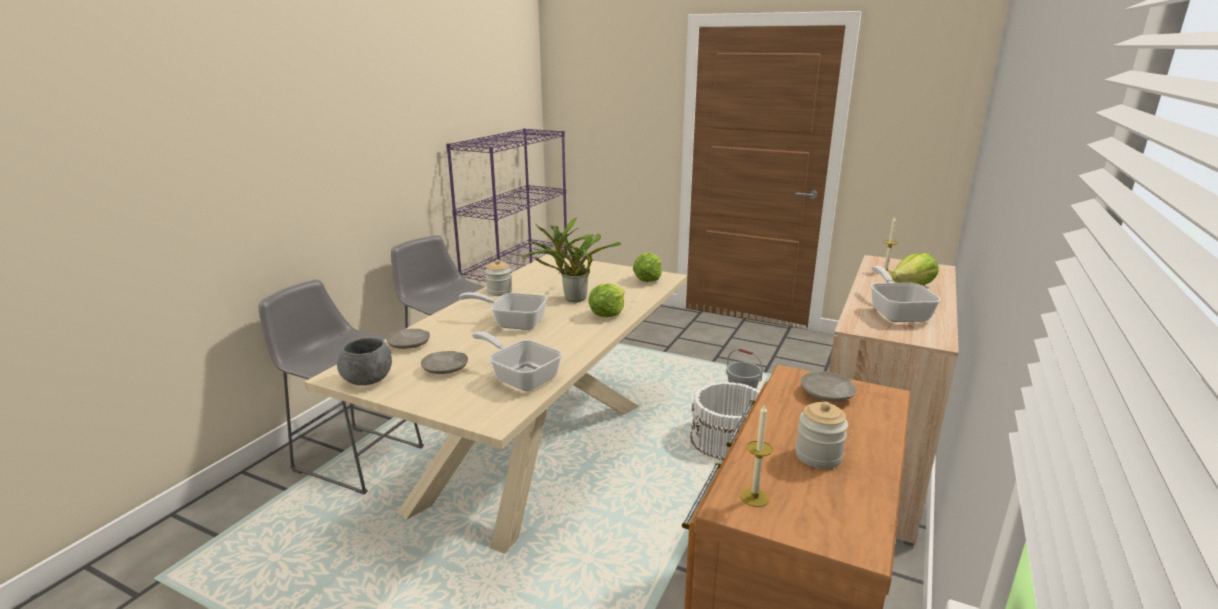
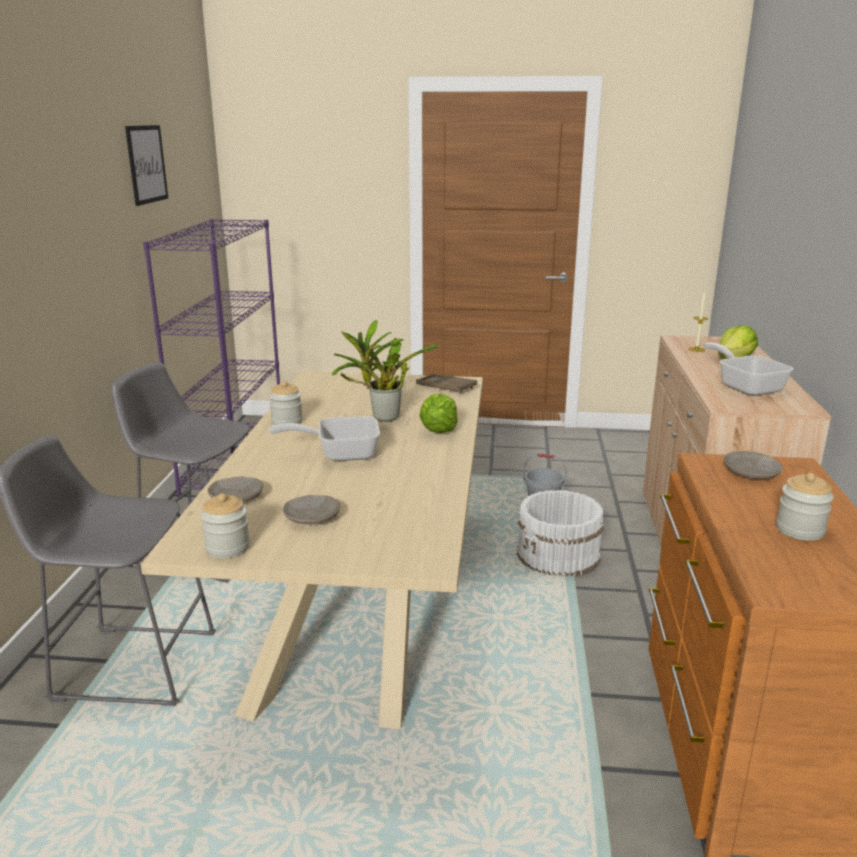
camera: 20 degrees left, 0 degrees up
grey bowl [337,337,392,385] -> jar [201,493,250,558]
frying pan [472,331,562,391] -> none
lettuce [633,253,662,282] -> brown tray [416,373,477,393]
candle [740,403,773,507] -> none
none -> picture [125,125,168,206]

